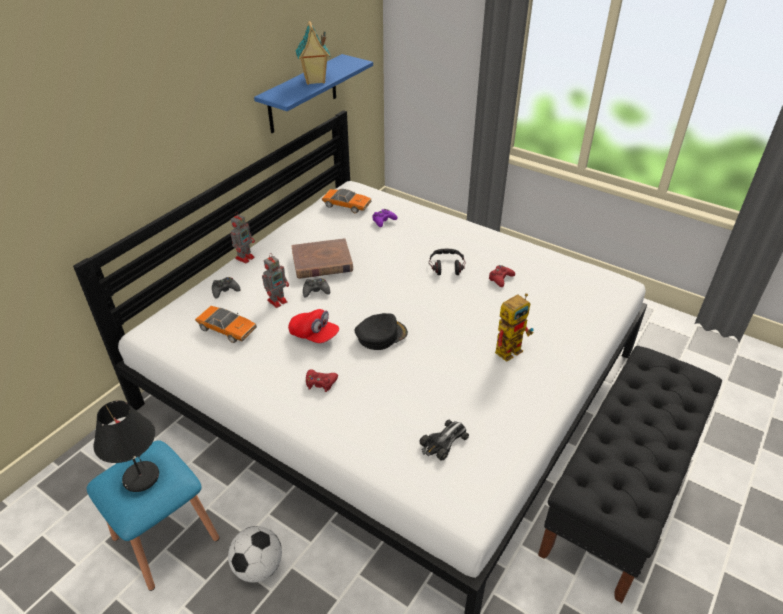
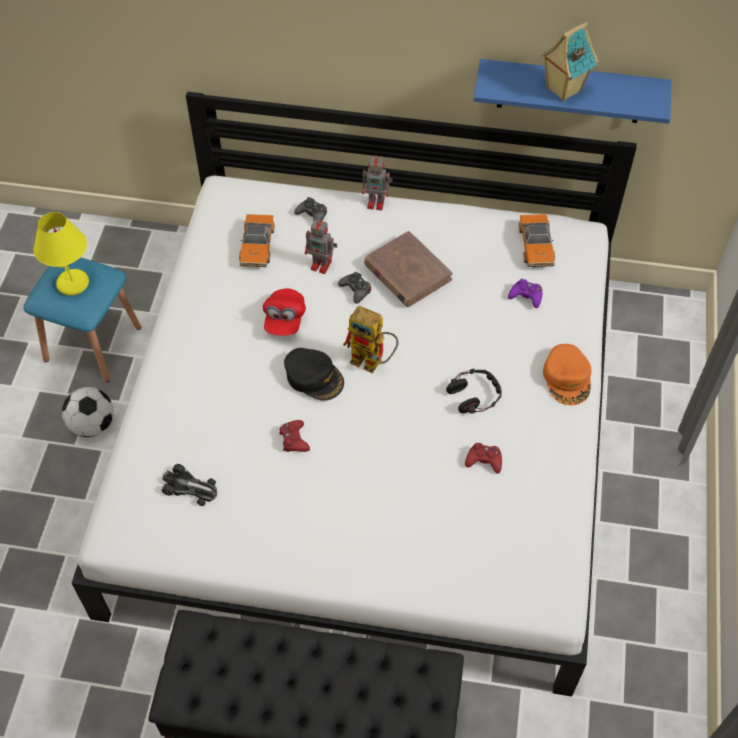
camera: 65 degrees right, 15 degrees up
black table lamp [94,400,159,492] -> yellow table lamp [34,212,89,296]
red game controller [306,369,338,392] -> red game controller moved to [279,420,310,452]
toy robot [495,293,534,362] -> toy robot moved to [343,306,398,373]
none -> orange cap [543,344,591,405]

